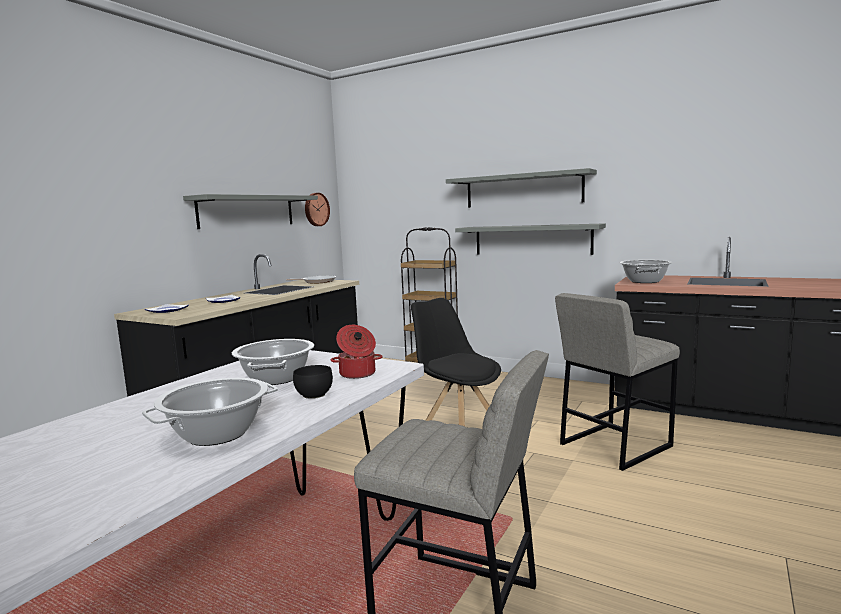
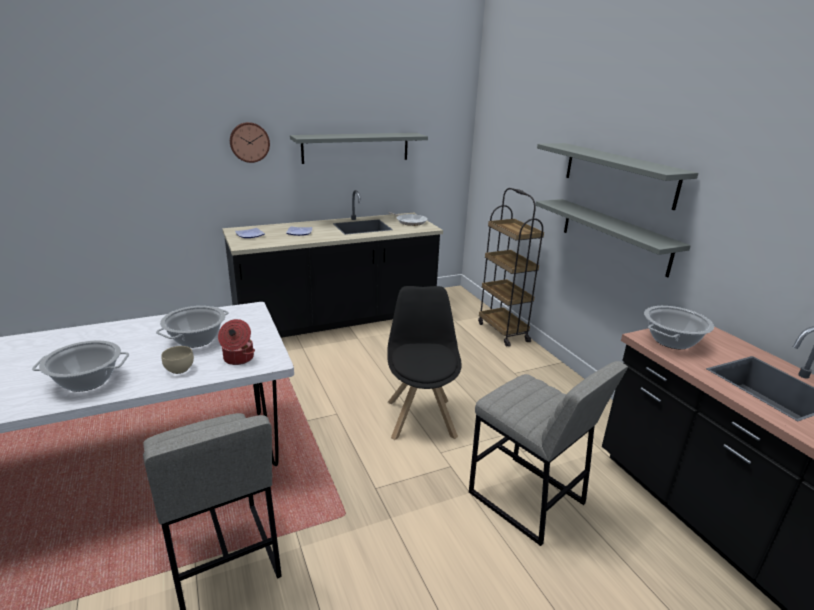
camera: 35 degrees right, 15 degrees up
black bowl [293,365,333,399] -> beige bowl [161,346,194,374]
wall clock [305,193,330,226] -> wall clock moved to [230,122,270,163]
grey chair [555,293,680,471] -> grey chair turned 135 degrees counterclockwise [469,361,628,546]

